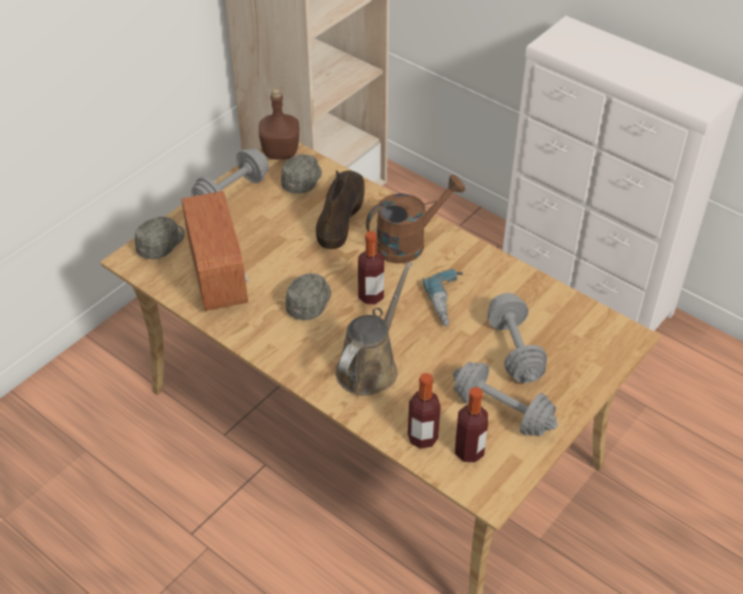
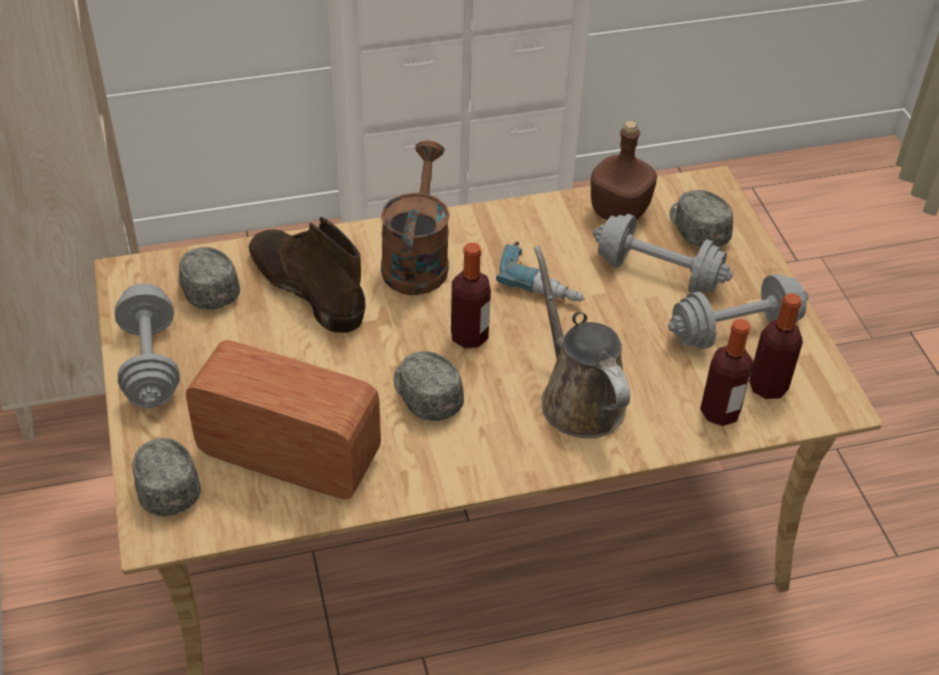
camera: 55 degrees left, 0 degrees up
brown bottle [259,89,299,160] -> brown bottle moved to [591,121,657,220]
none -> grey cap [670,190,733,248]

